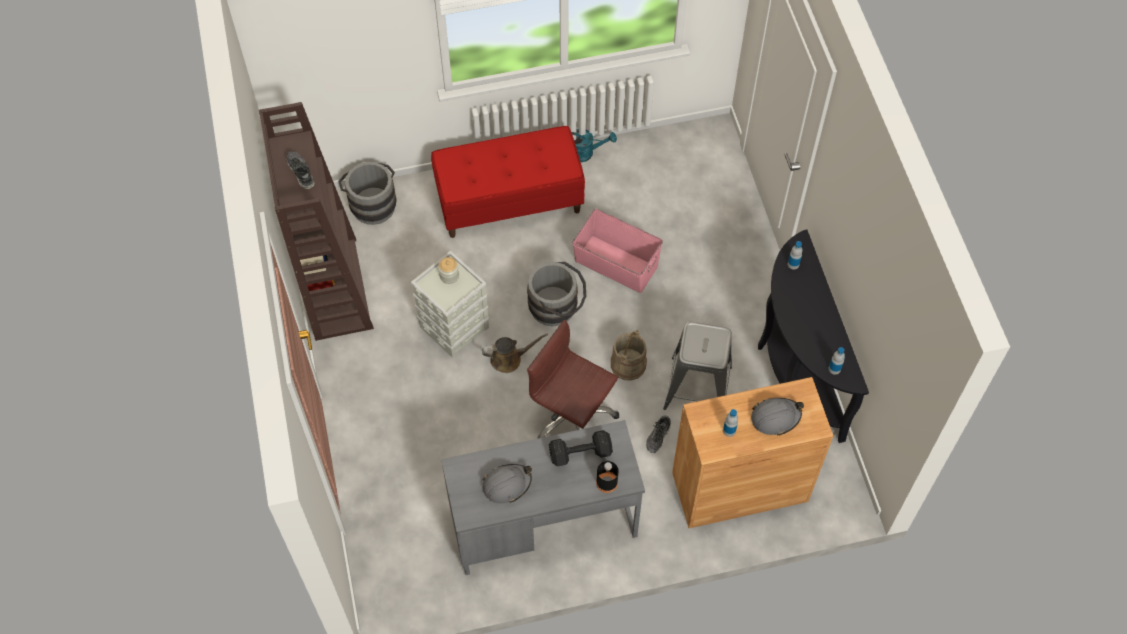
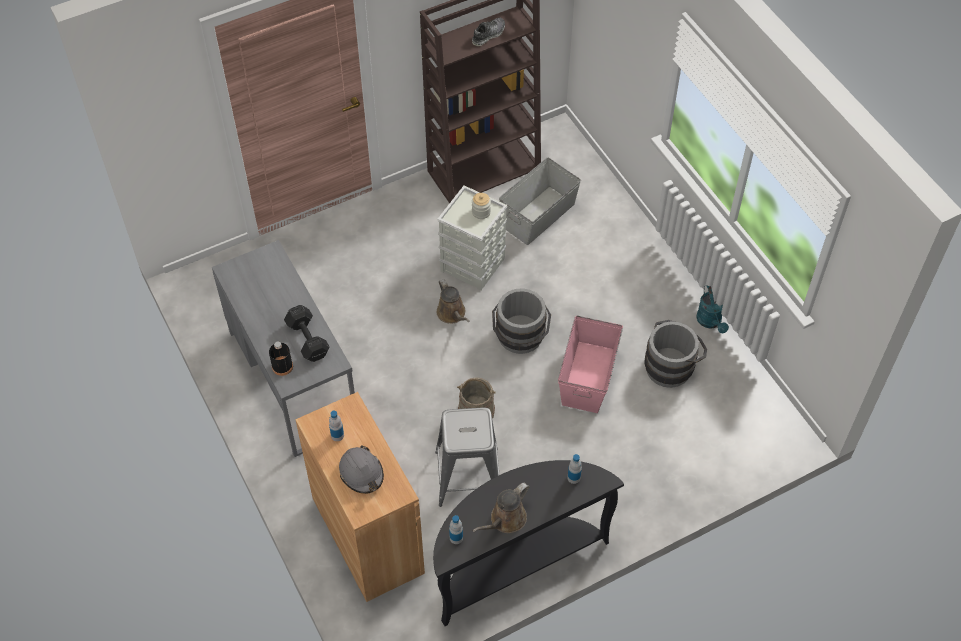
camera: 75 degrees right, 5 degrees down
grey bucket [338,162,397,225] -> grey bucket moved to [644,320,707,388]
red bench [431,126,585,238] -> none
grey hard hat [482,464,532,504] -> none
brown office chair [527,320,619,439] -> none
shoe [646,416,671,453] -> none
none -> brown watering can [472,483,529,533]
none -> grey storage box [499,158,581,245]

